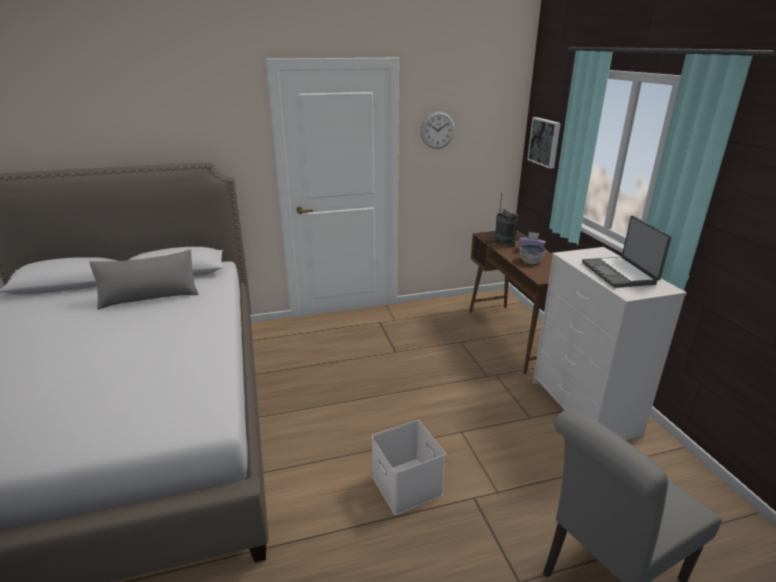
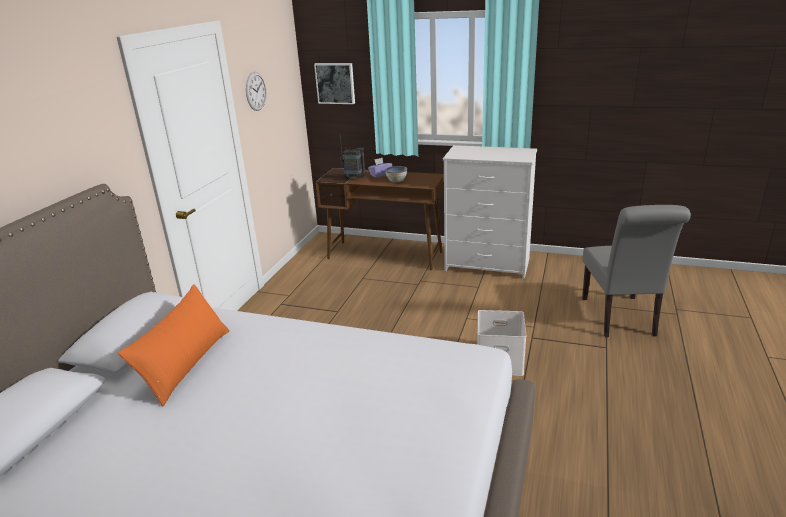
camera: 55 degrees left, 0 degrees up
grey pillow [90,250,199,310] -> orange pillow [118,284,229,407]
laptop [582,216,672,288] -> none

